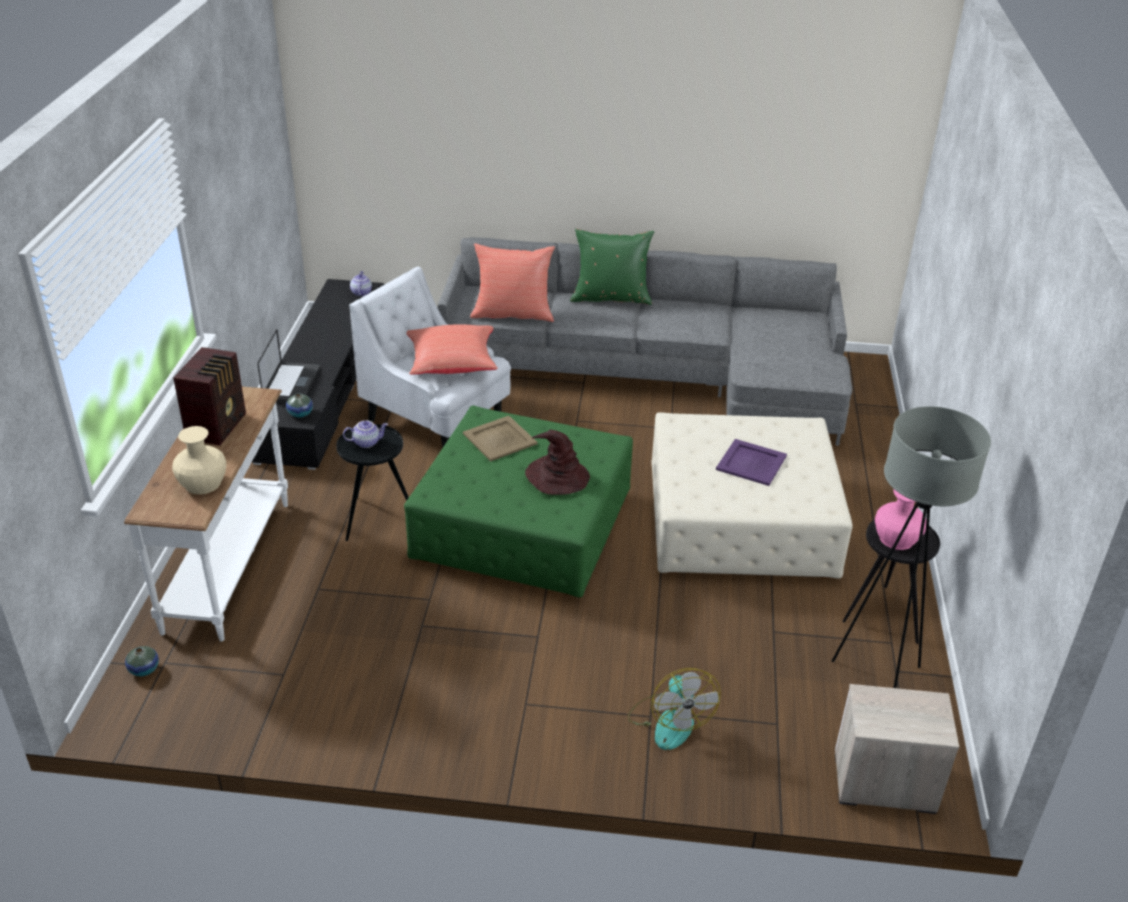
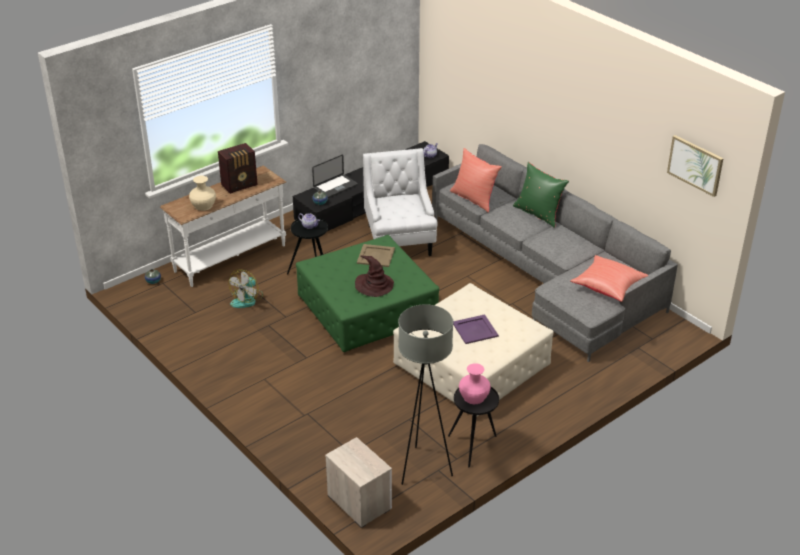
camera: 45 degrees right, 0 degrees up
red pillow [407,324,498,375] -> red pillow moved to [570,255,648,302]
fan [628,668,721,750] -> fan moved to [229,269,263,308]
none -> picture [667,135,724,197]

